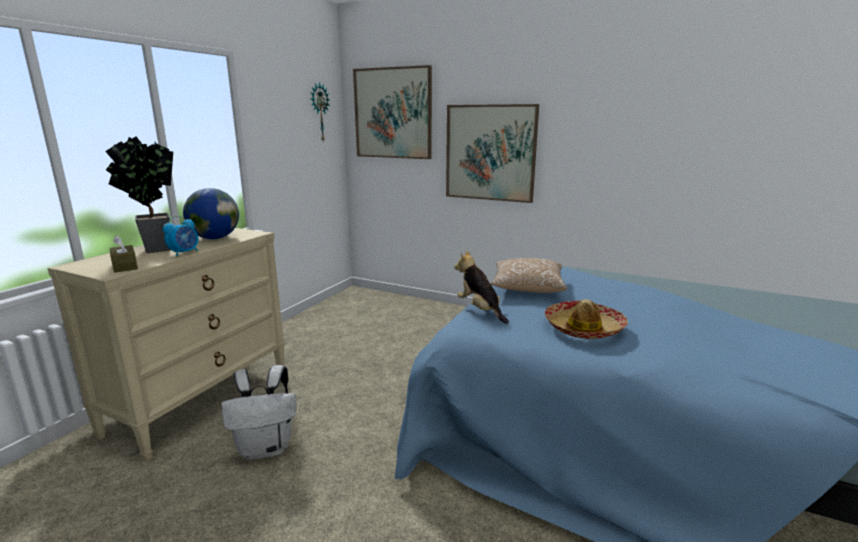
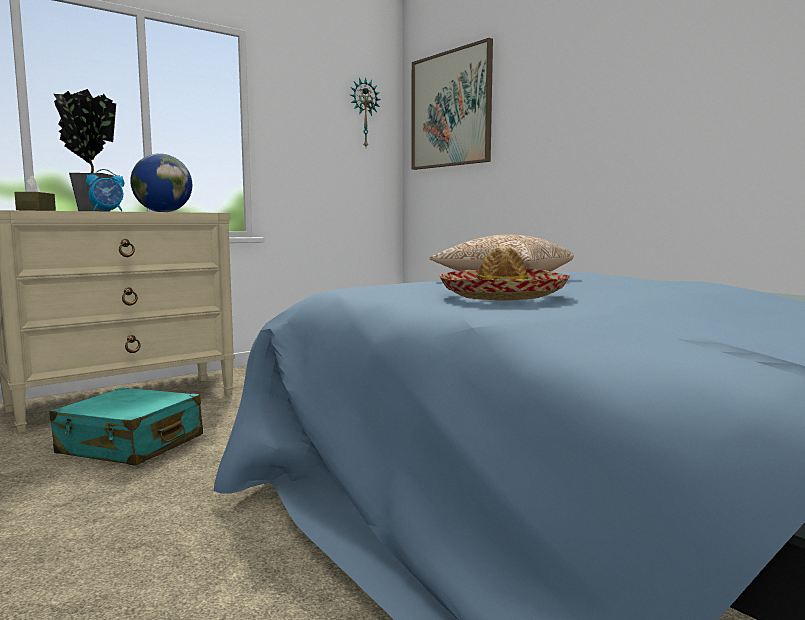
camera: 25 degrees right, 10 degrees down
white backpack [221,365,296,460] -> turquoise suitcase [49,387,203,466]
picture [446,104,539,203] -> none
plush toy [454,250,509,324] -> none

